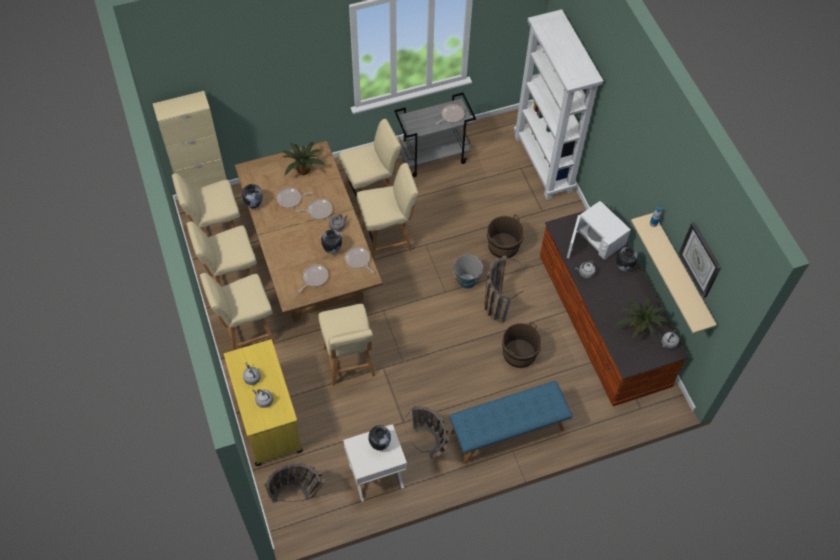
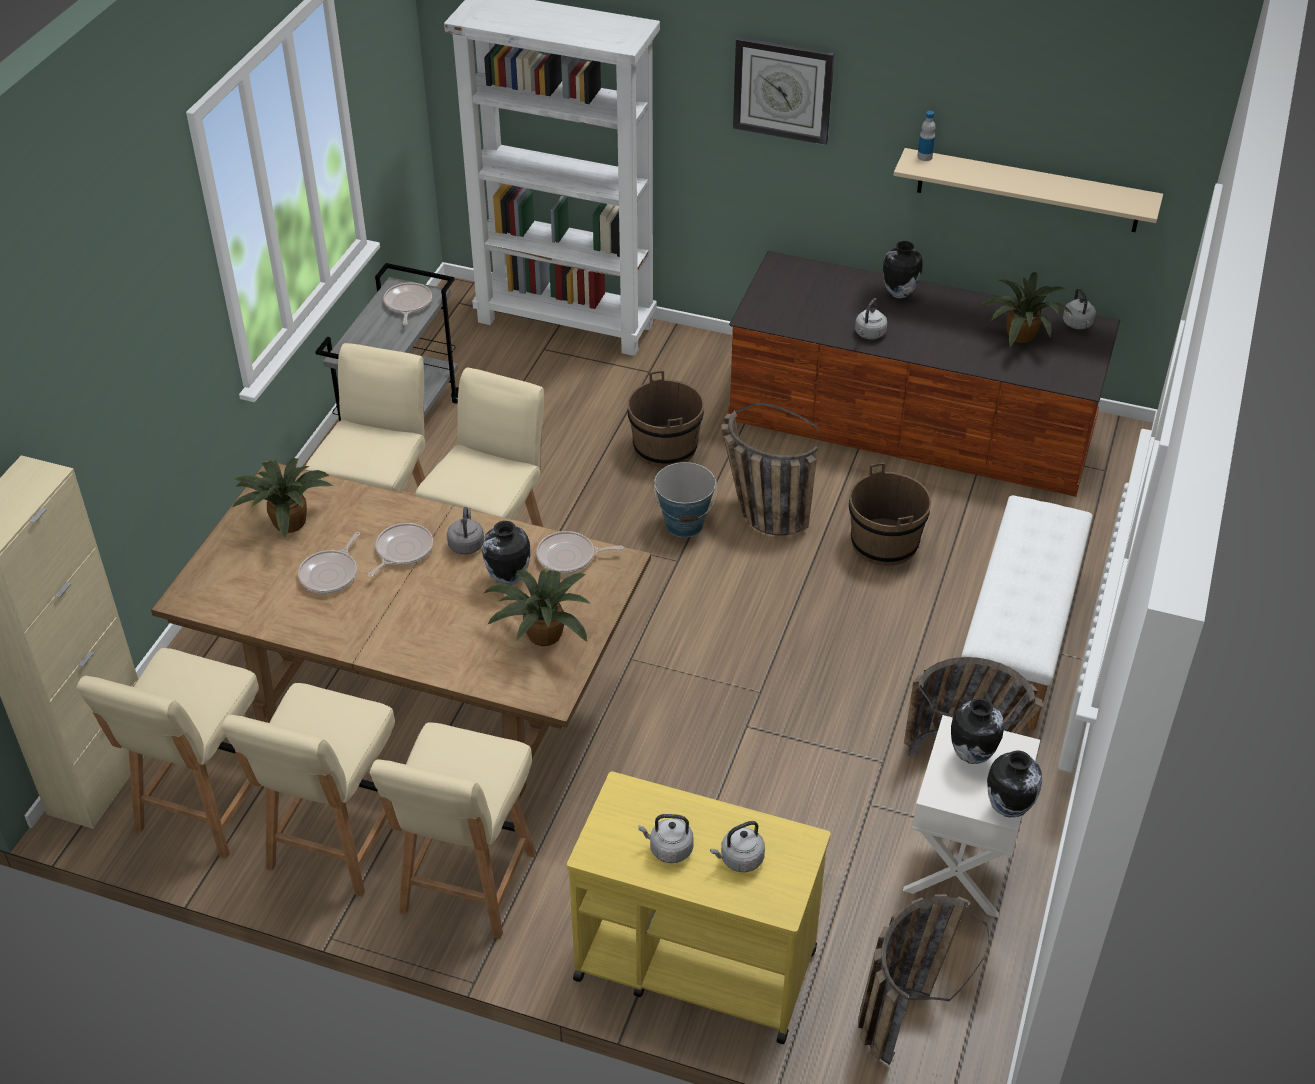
camera: 50 degrees left, 15 degrees down
vase [242,184,263,209] -> vase moved to [987,750,1042,817]
frying pan [298,264,329,292] -> potted plant [482,570,591,646]
beige chair [318,304,375,386] -> none
blue bench [449,381,573,464] -> white bench [961,495,1093,730]
white microwave [567,201,631,260] -> none
wall clock [679,222,721,298] -> wall clock moved to [733,37,834,145]

